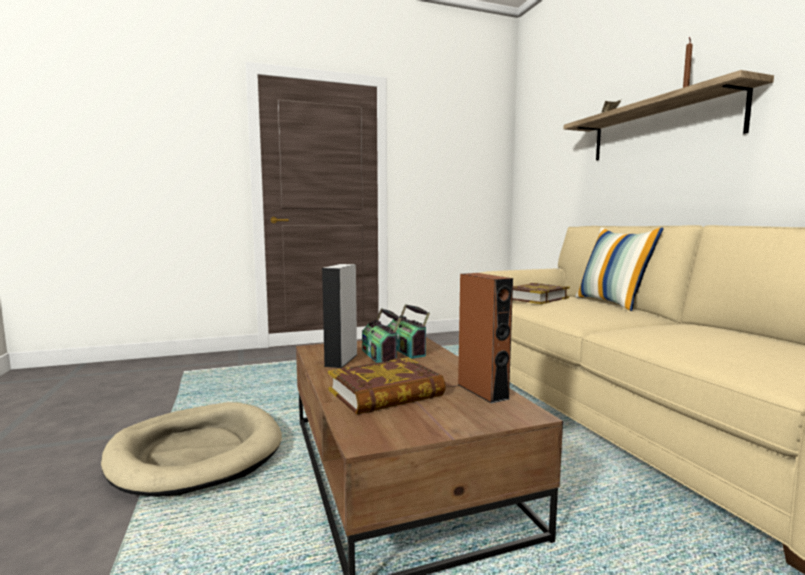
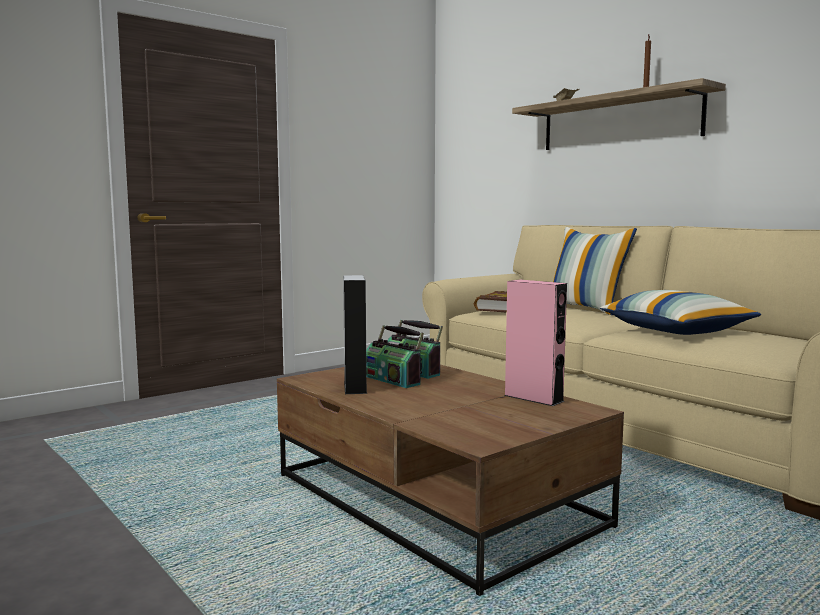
camera: 20 degrees left, 0 degrees up
beige dog bed [101,402,282,497] -> none
book [328,358,446,415] -> none
brown speaker [457,273,513,404] -> pink speaker [504,279,567,406]
none -> pillow [600,290,761,335]

